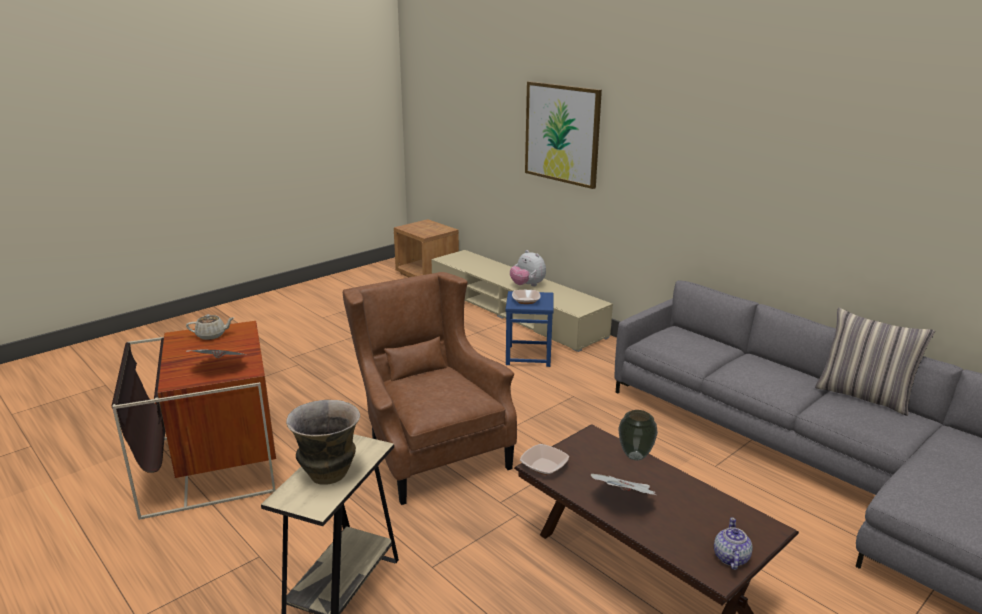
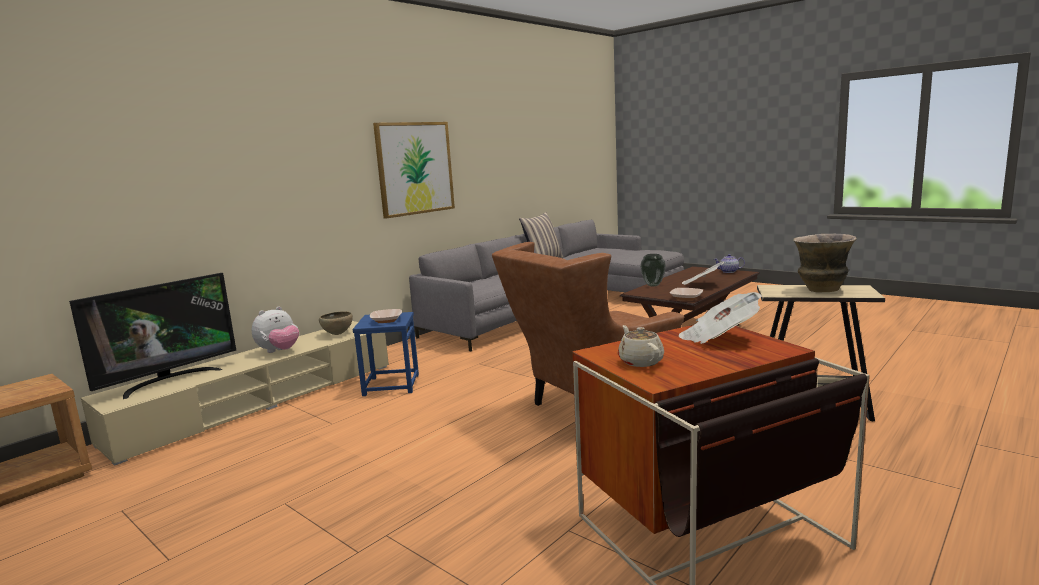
camera: 95 degrees left, 10 degrees down
picture [525,81,602,189] -> picture moved to [373,122,455,219]
none -> television [69,273,236,399]
none -> brown bowl [319,311,353,335]

